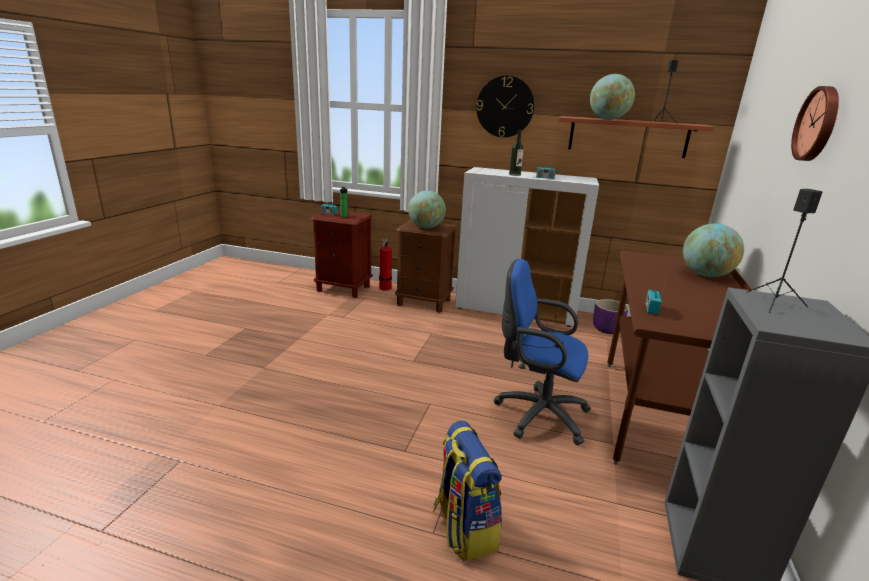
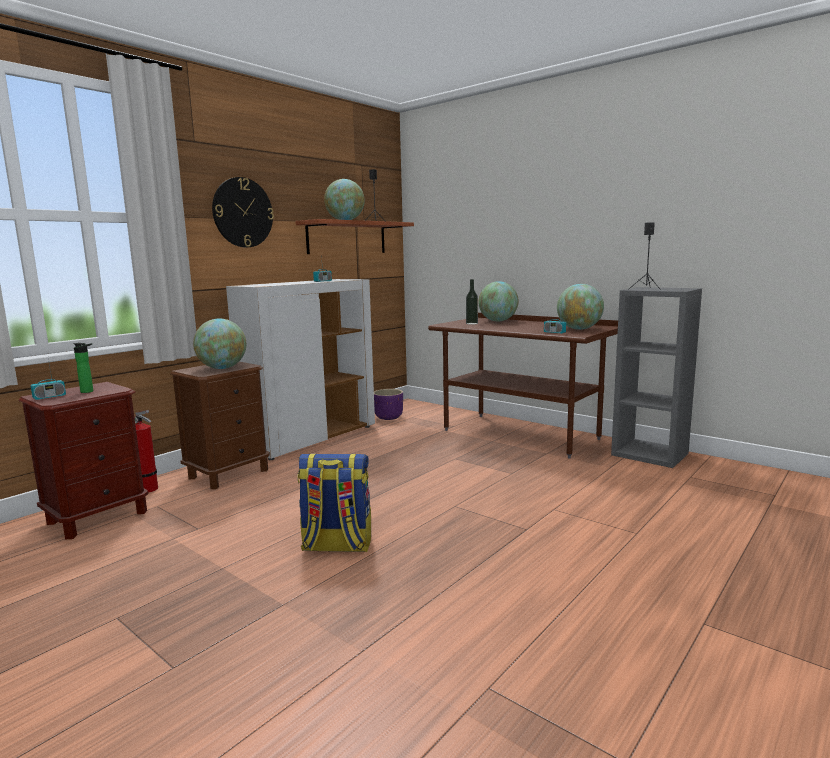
camera: 65 degrees left, 10 degrees down
backpack [433,421,502,561] -> backpack moved to [298,454,371,552]
blue office chair [494,259,591,445] -> none
bottle [509,130,524,176] -> bottle moved to [466,279,478,325]
wall clock [791,86,839,161] -> none
none -> globe [557,284,604,330]

